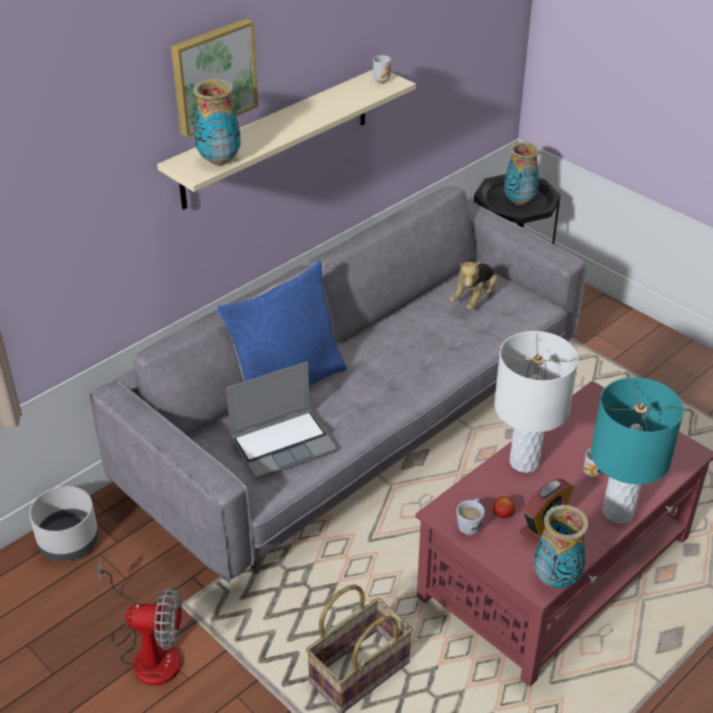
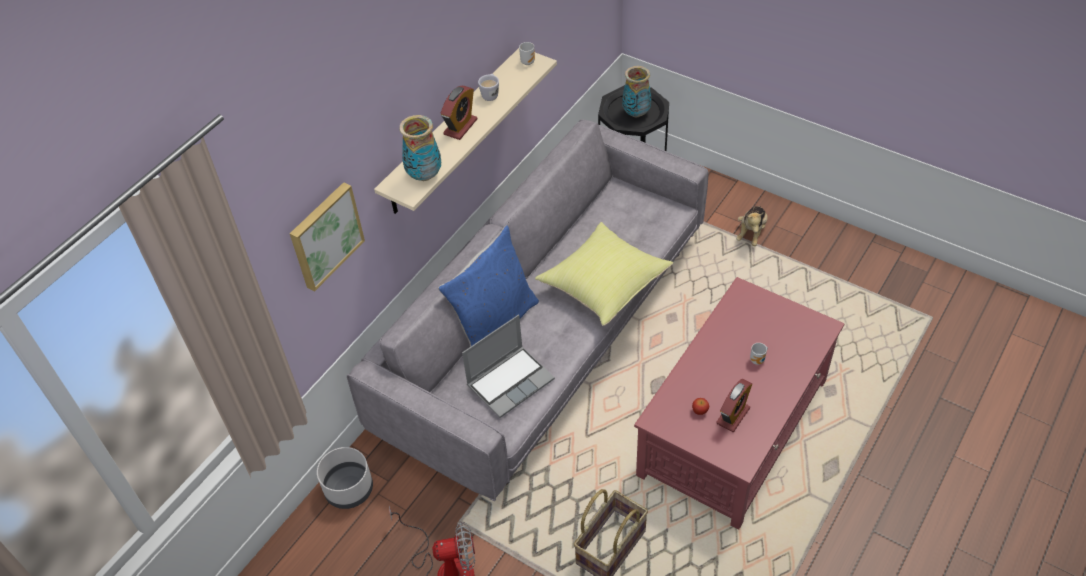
camera: 10 degrees left, 10 degrees up
picture [171,18,258,137] -> picture moved to [290,182,365,292]
plush toy [450,261,497,310] -> plush toy moved to [736,206,768,246]
white mug [456,498,485,535] -> white mug moved to [478,74,499,101]
white table lamp [494,331,578,473] -> none
vase [534,505,588,589] -> none
turquoise table lamp [591,377,684,524] -> none
none -> alarm clock [441,86,477,140]
none -> yellow pillow [535,222,673,326]

